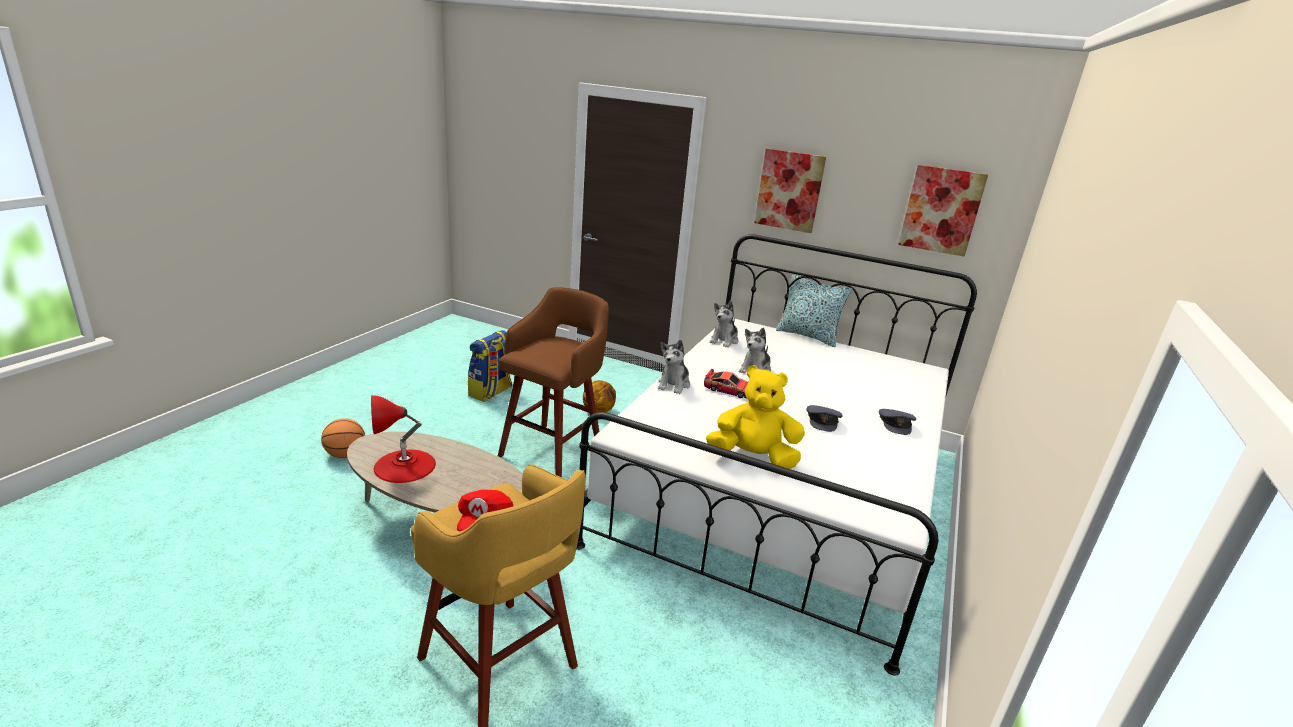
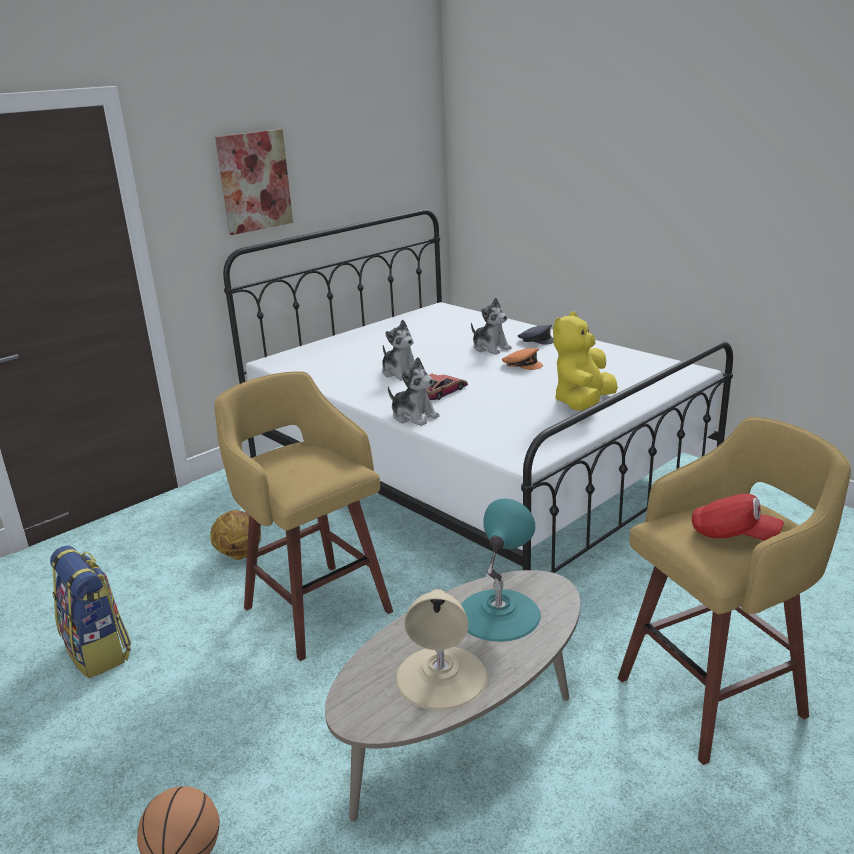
camera: 65 degrees left, 0 degrees up
red table lamp [371,395,436,483] -> beige table lamp [396,589,488,710]
brown stool [498,287,609,477] -> yellow stool [214,372,393,661]
plush toy [710,301,738,348] -> plush toy moved to [471,298,512,355]
pillow [776,275,853,347] -> none
grey cap [806,405,843,432] -> orange cap [502,348,543,370]
picture [898,165,988,257] -> none
none -> turquoise table lamp [461,499,541,642]

